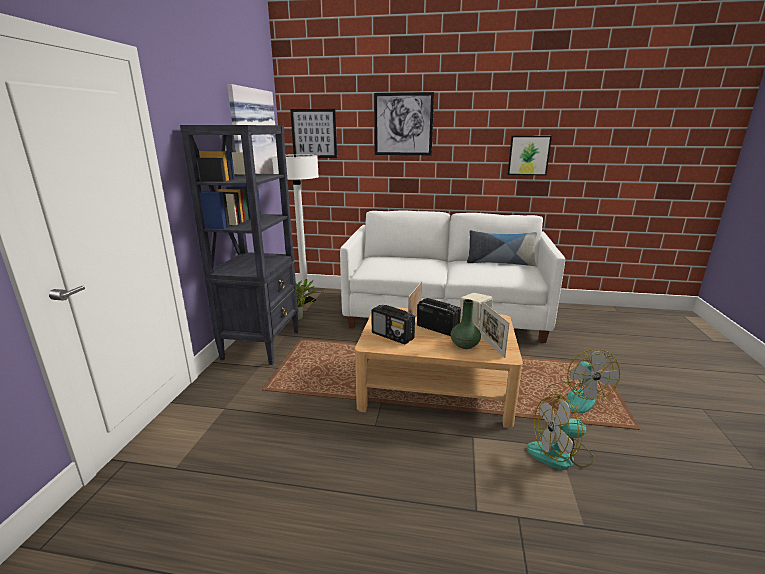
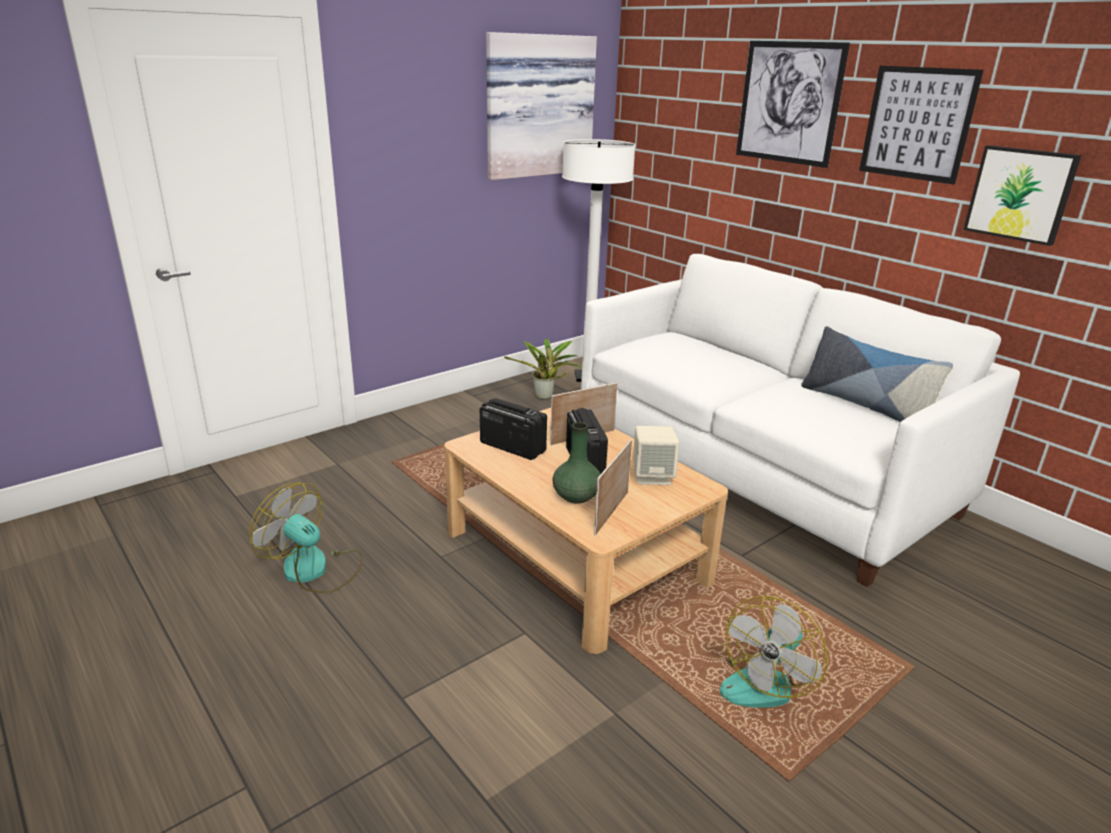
camera: 40 degrees right, 5 degrees up
black bookcase [180,125,299,365] -> none
picture [290,109,337,158] -> picture moved to [859,66,983,185]
radio [371,305,415,344] -> radio turned 135 degrees clockwise [480,398,547,460]
fan [527,394,595,470] -> fan moved to [249,483,363,593]

